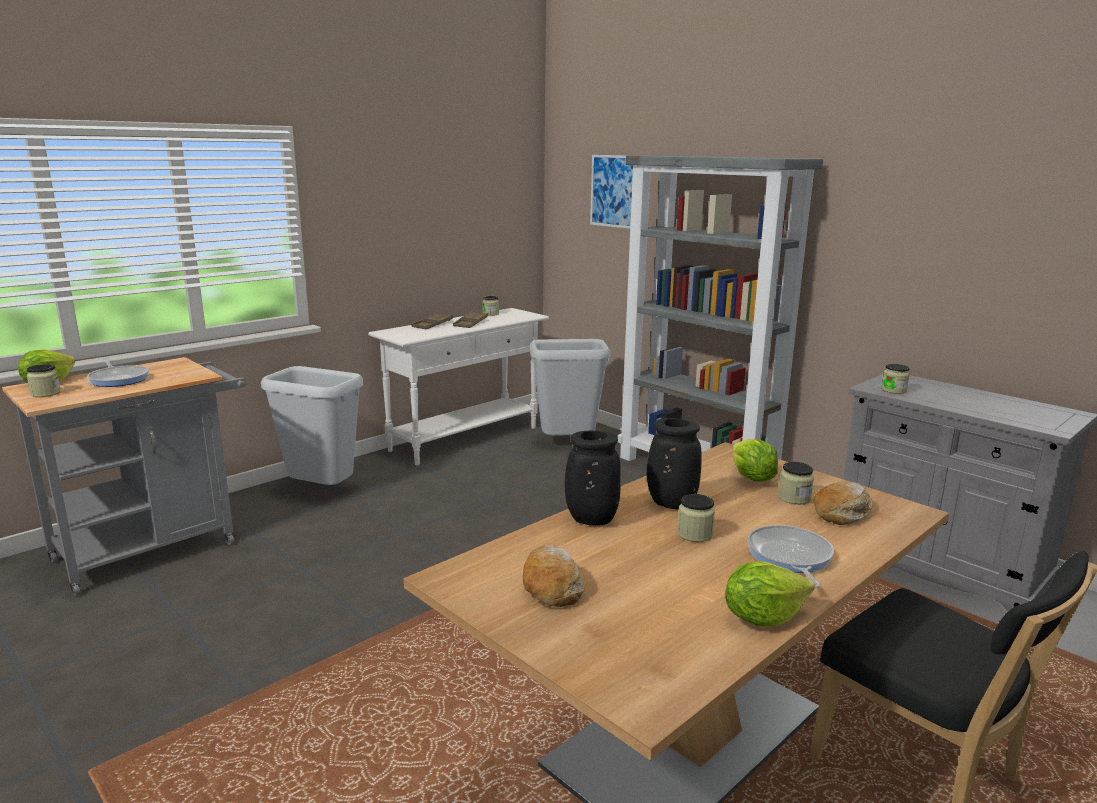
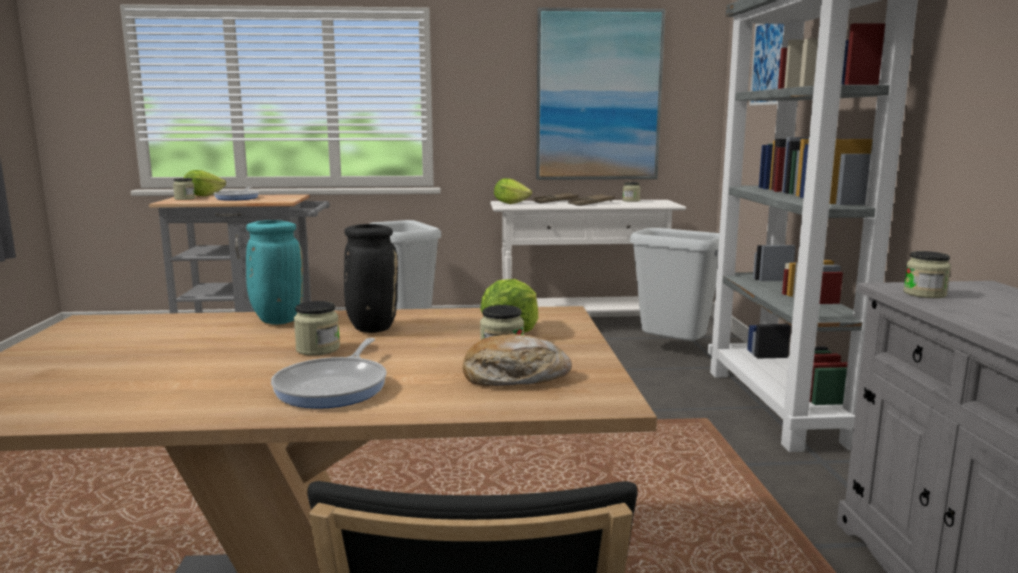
camera: 40 degrees right, 5 degrees down
bread [523,546,584,607] -> none
black vase [565,431,621,526] -> turquoise vase [246,220,303,324]
lettuce [725,561,815,627] -> lettuce moved to [494,178,532,204]
frying pan [748,525,834,588] -> frying pan turned 150 degrees clockwise [271,338,387,409]
none -> picture [536,8,665,180]

